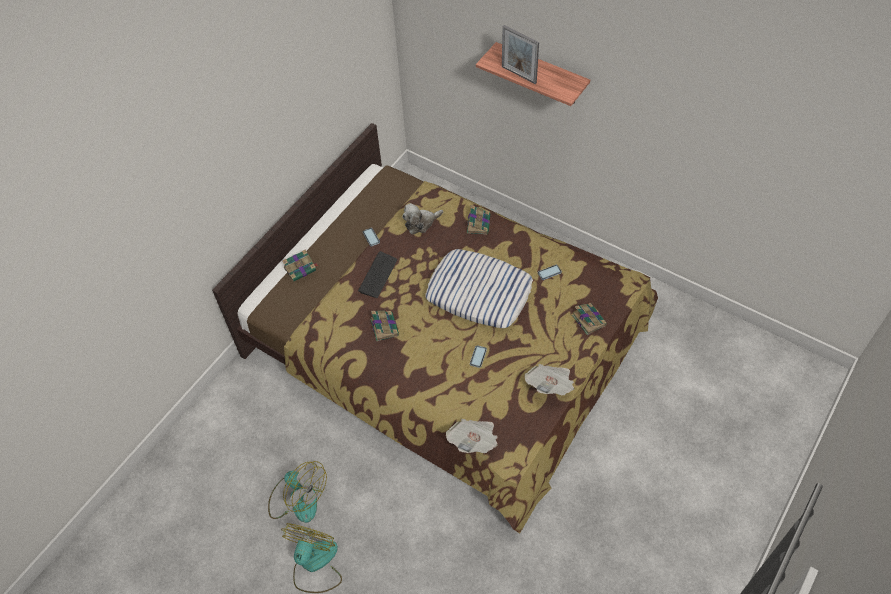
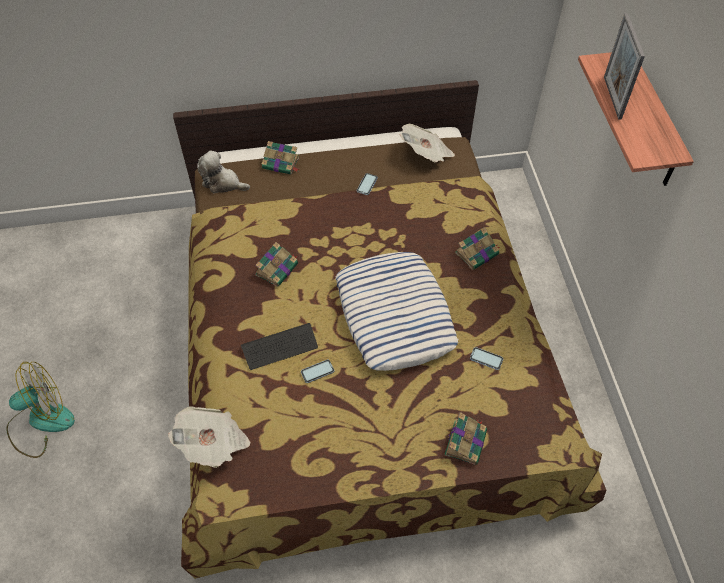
camera: 45 degrees right, 0 degrees up
fan [268,461,327,523] -> none
keyboard [358,251,397,298] -> keyboard moved to [241,323,318,370]
plush toy [402,203,443,234] -> plush toy moved to [198,151,250,193]
newspaper [524,364,574,395] -> newspaper moved to [400,124,455,162]

